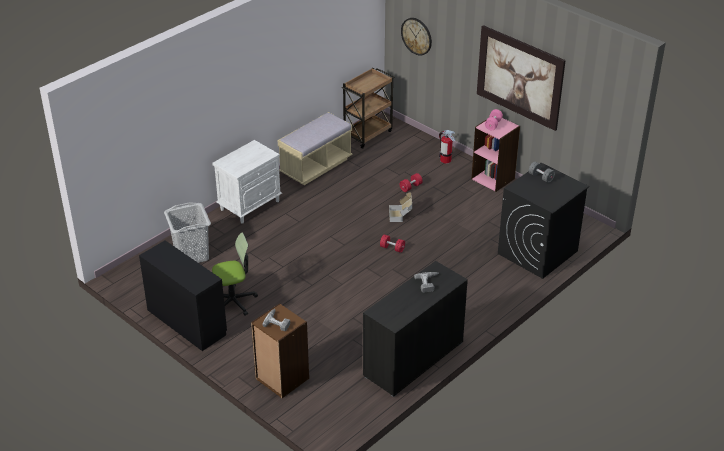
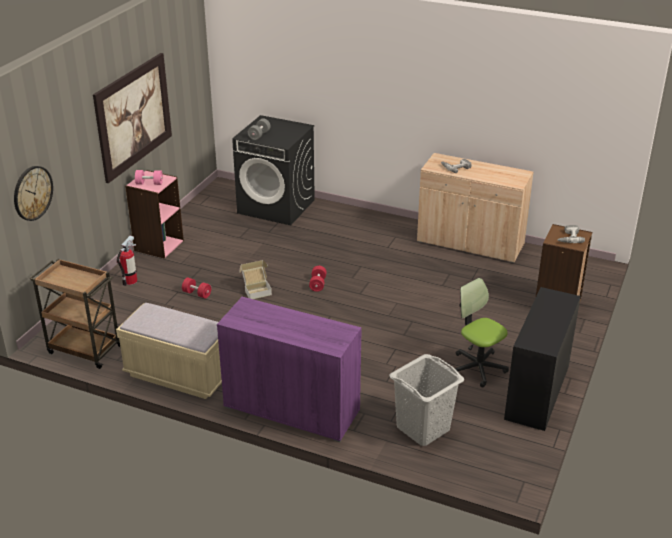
camera: 110 degrees left, 5 degrees down
white nightstand [212,140,282,224] -> purple cabinet [217,297,362,442]
black cabinet [363,261,468,397] -> beige cabinet [417,153,534,263]

